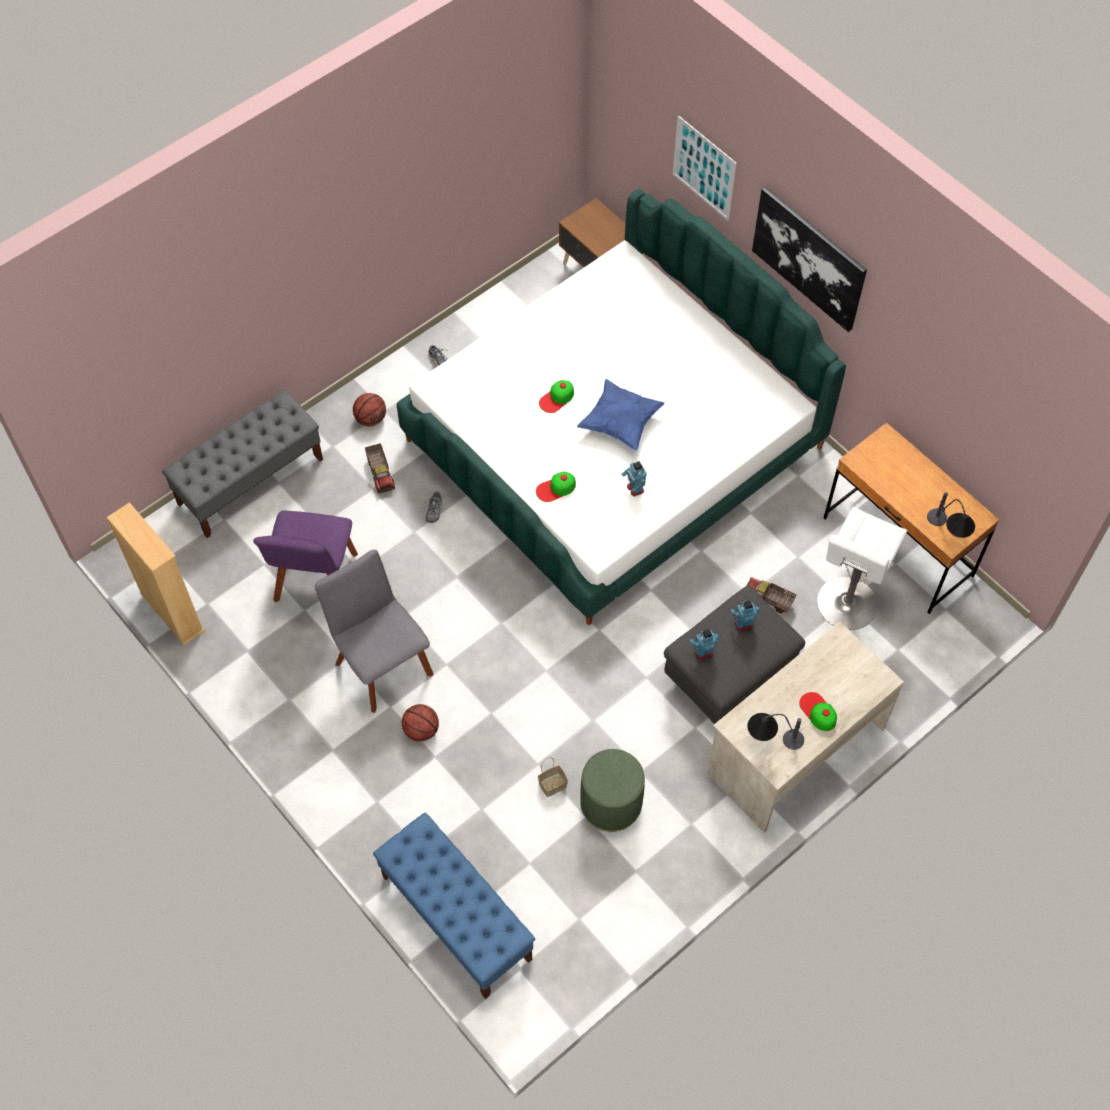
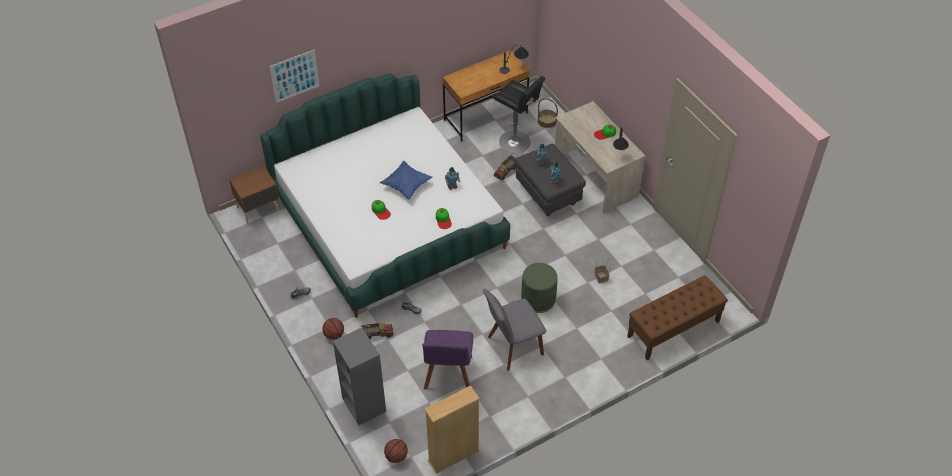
camera: 80 degrees left, 10 degrees down
grey bench [162,390,323,538] -> grey bookcase [333,327,386,425]
purple chair [253,510,358,602] -> purple chair turned 75 degrees clockwise [422,330,473,390]
blue bench [373,812,535,999] -> brown bench [627,275,728,360]
basketball [402,704,439,742] -> basketball moved to [384,439,408,463]
green ottoman [580,749,645,832] -> green ottoman moved to [521,263,557,313]
picture [752,187,867,332] -> none
white stool [817,507,907,630] -> black stool [493,76,546,154]
none -> basket [538,98,558,128]

